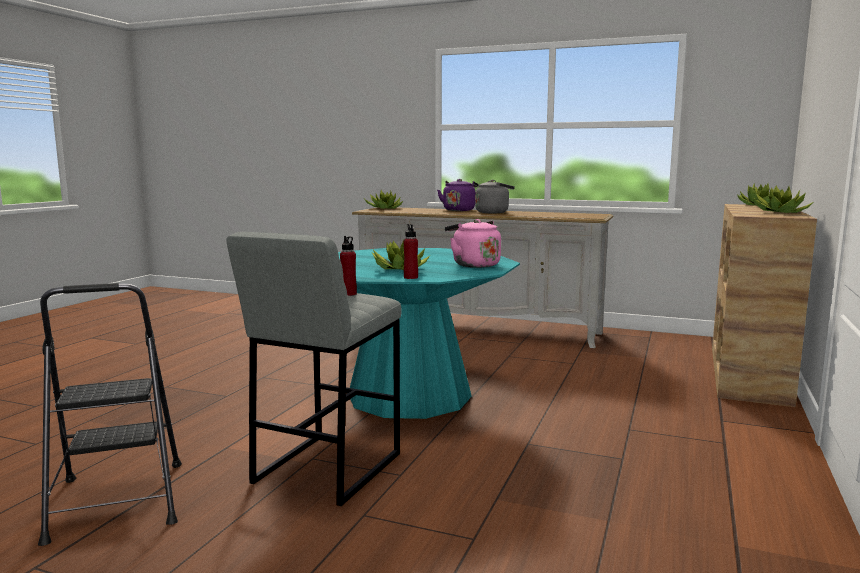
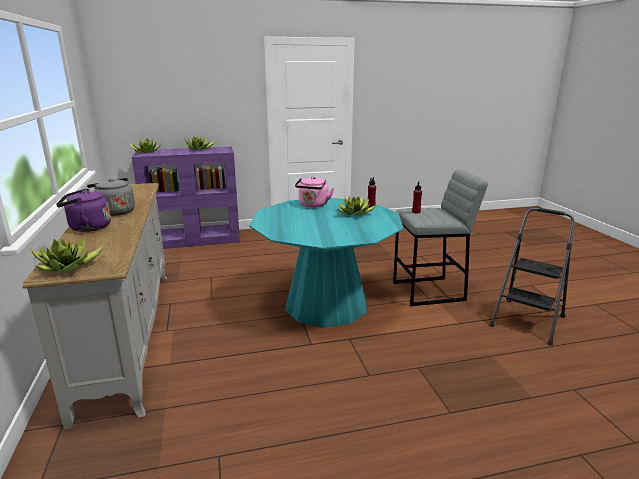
camera: 125 degrees left, 10 degrees up
brown bookcase [712,204,817,407] -> purple bookcase [132,147,240,249]

